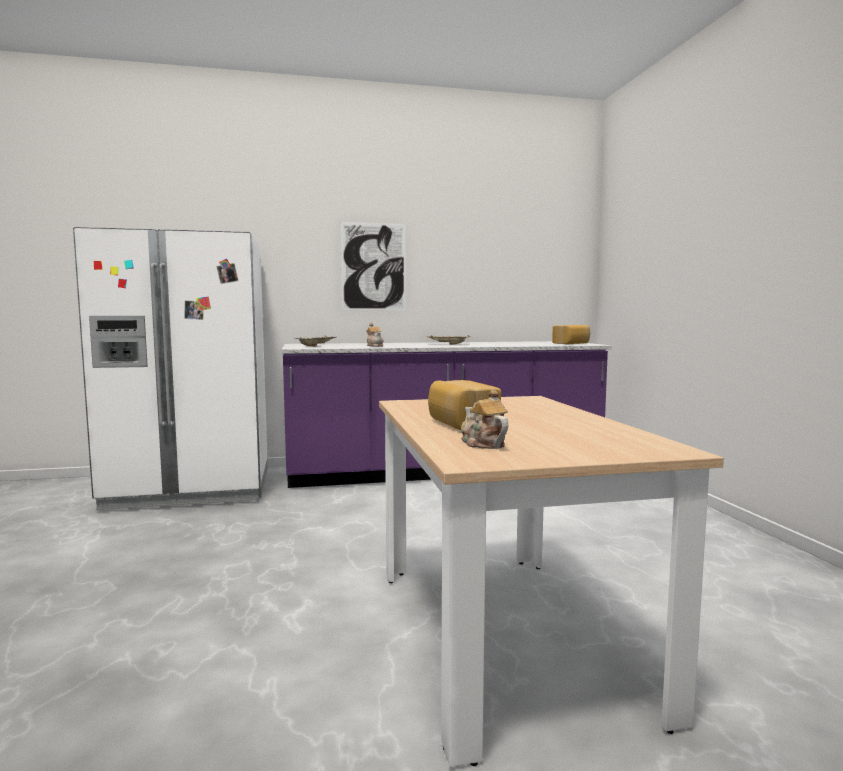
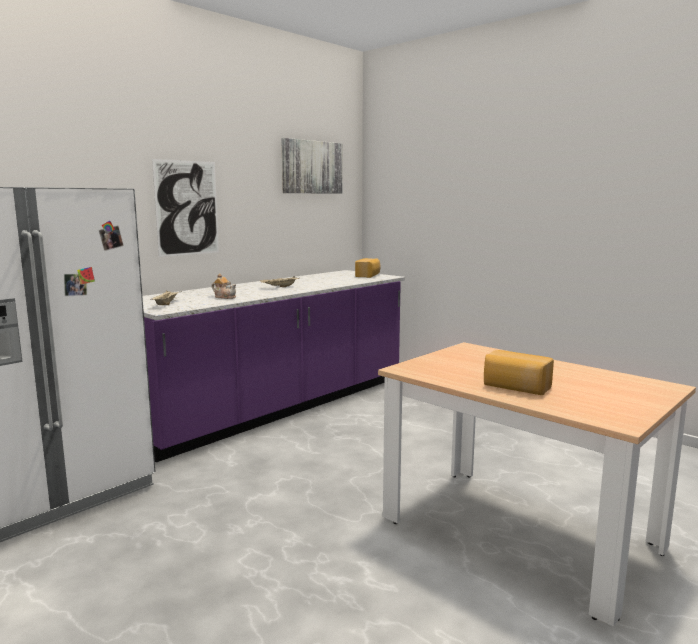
camera: 35 degrees left, 5 degrees up
teapot [461,389,508,449] -> none
none -> picture [281,138,343,194]

